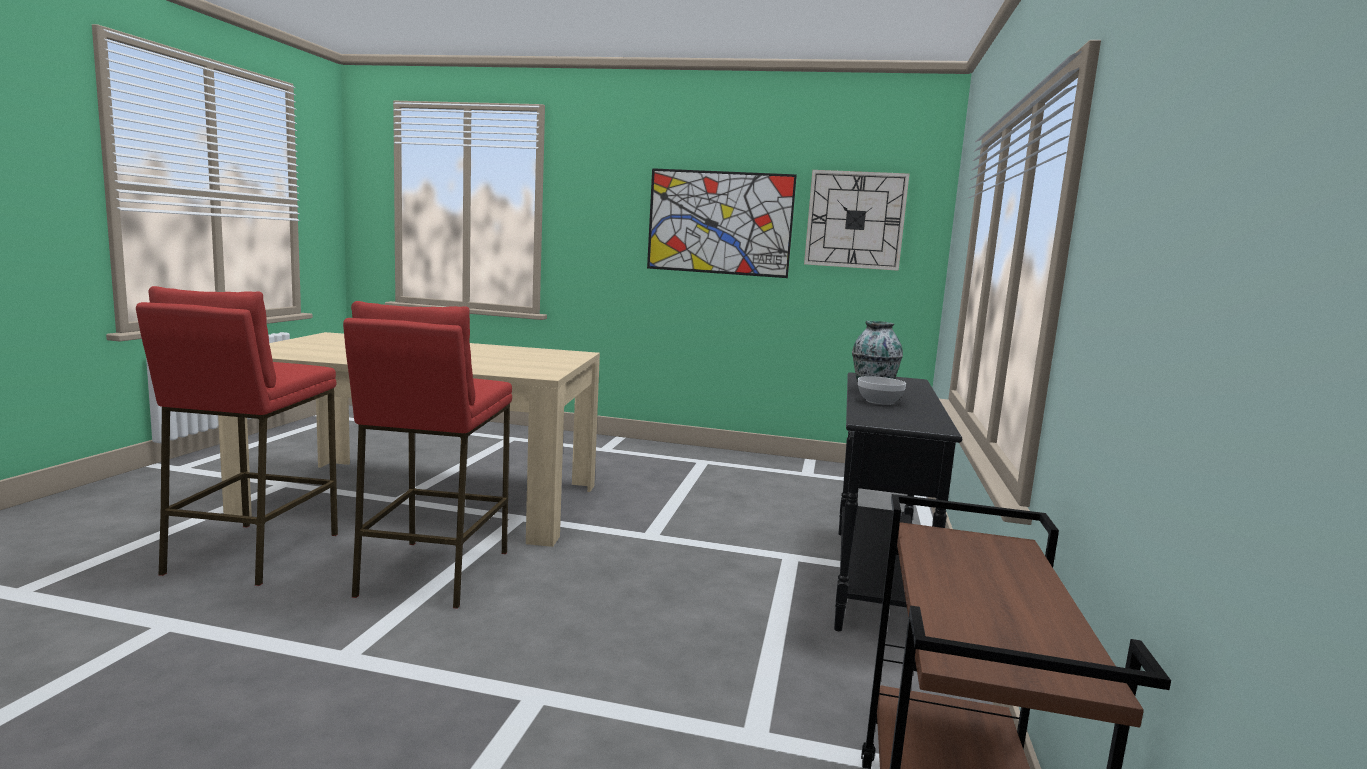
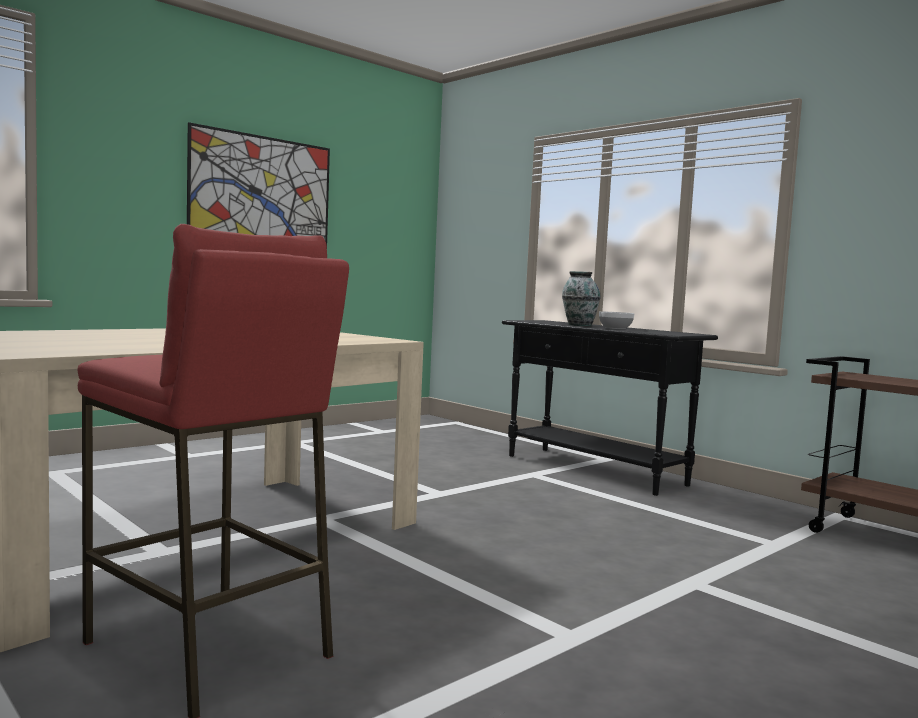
camera: 55 degrees left, 5 degrees down
red stool [343,301,512,609] -> none
wall clock [804,170,909,271] -> none

